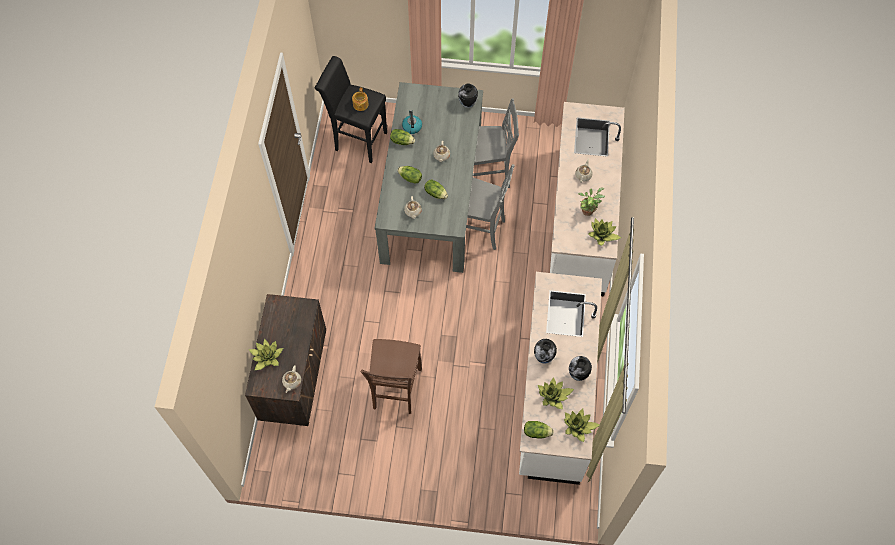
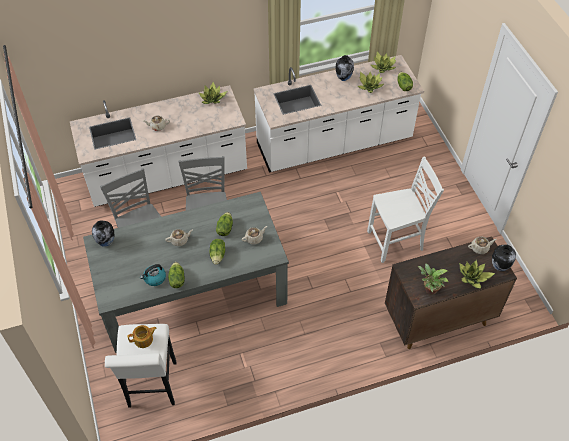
camera: 115 degrees left, 10 degrees down
black stool [315,56,387,163] -> white stool [105,324,177,408]
brown chair [361,339,422,414] -> white chair [367,156,444,263]
vase [534,339,557,364] -> vase moved to [492,245,516,271]
potted plant [578,188,605,216] -> potted plant moved to [418,263,449,295]

